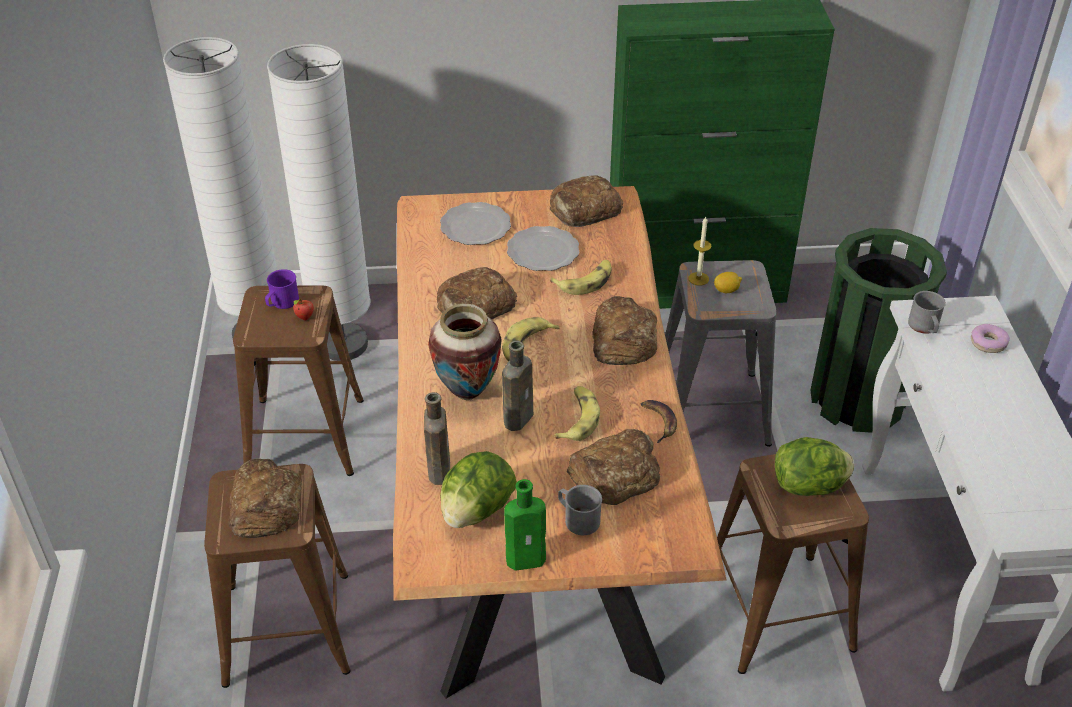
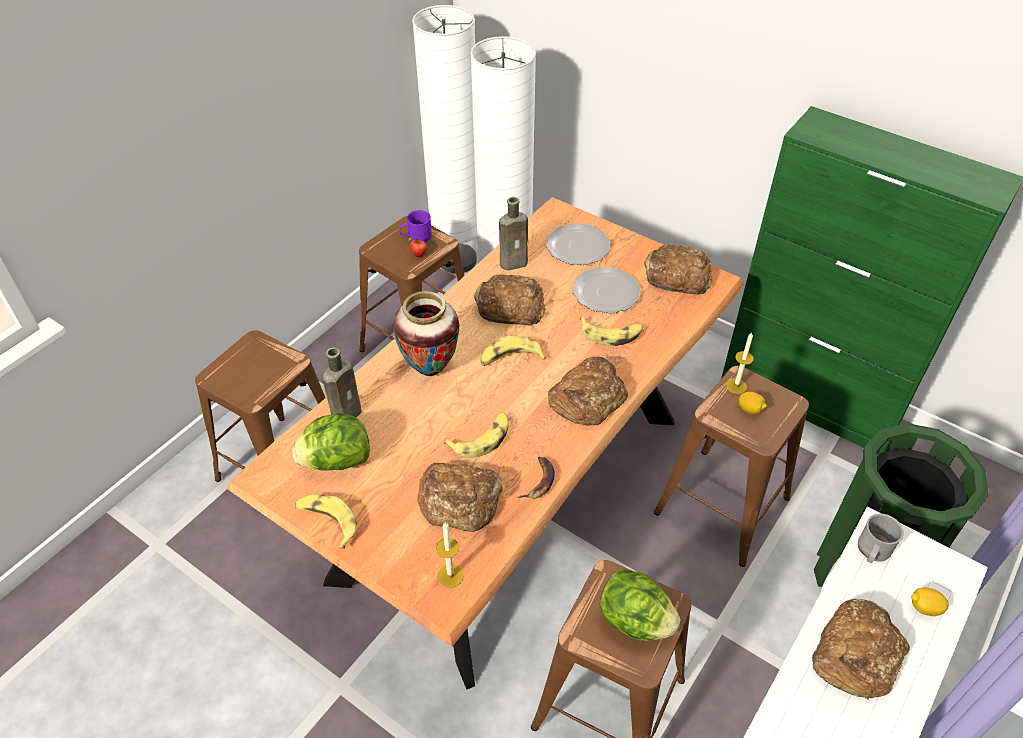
camera: 40 degrees right, 5 degrees up
bread [228,458,302,538] -> bread moved to [812,599,910,699]
brown bottle [502,341,533,431] -> brown bottle moved to [499,197,528,270]
green bottle [504,479,546,571] -> banana [295,494,358,549]
grey mug [558,485,602,535] -> none
grey stool [665,260,777,447] -> brown stool [654,366,809,567]
donut [971,324,1010,353] -> lemon [911,587,949,616]
none -> candle [436,522,464,588]

